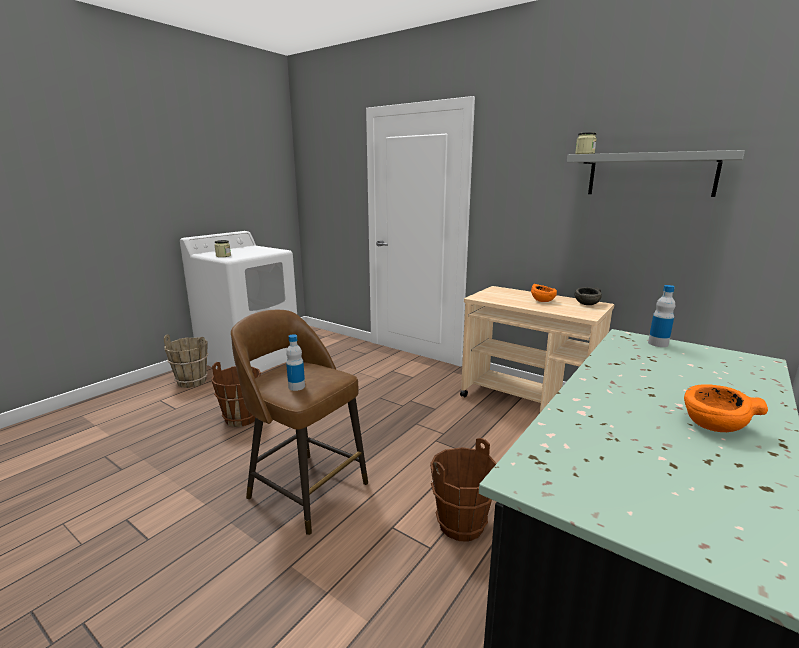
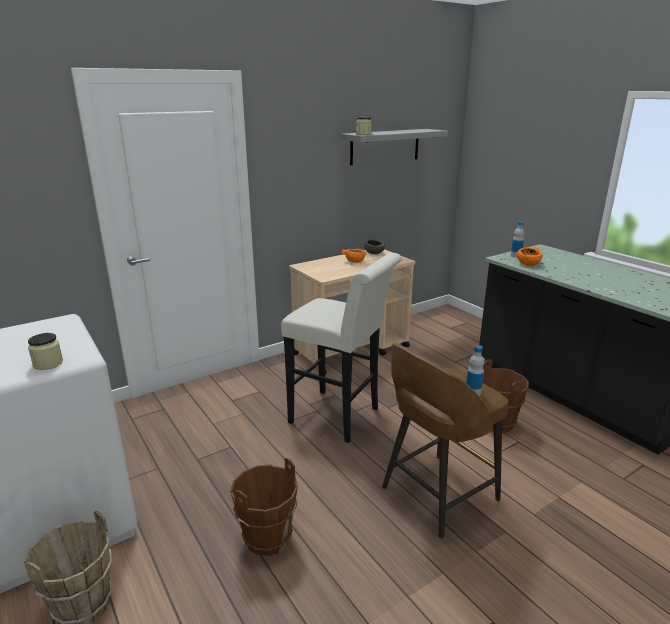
camera: 70 degrees left, 5 degrees up
orange bowl [684,384,768,432] -> orange bowl moved to [517,247,543,265]
none -> white stool [281,253,402,443]

